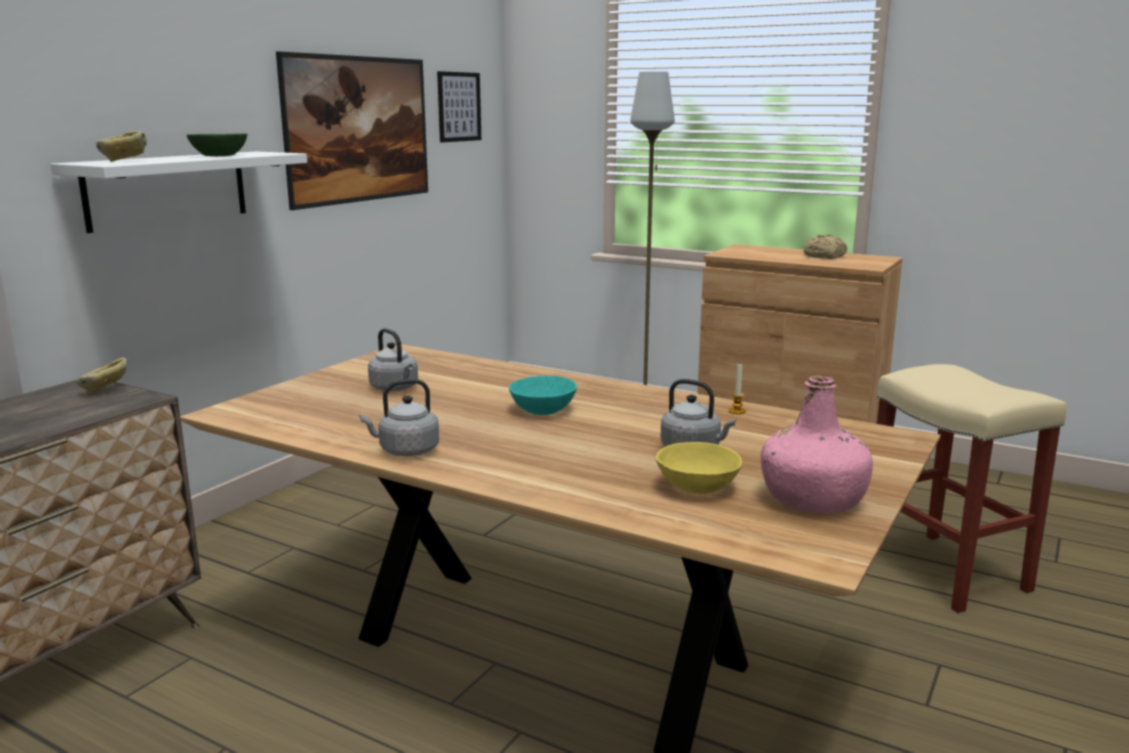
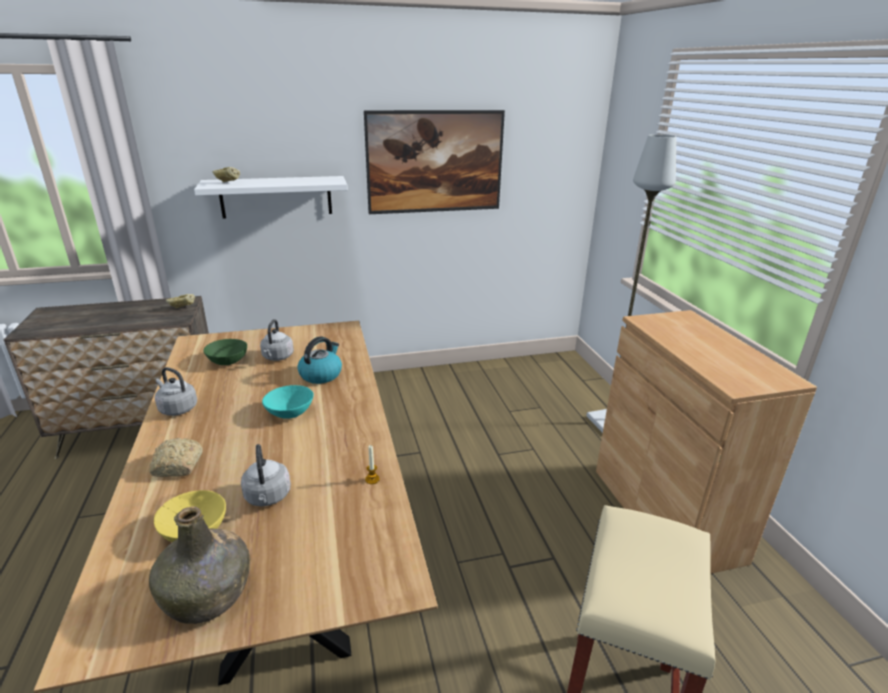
camera: 45 degrees right, 10 degrees up
green bowl [187,133,247,156] -> green bowl moved to [203,339,247,365]
picture [437,71,481,142] -> none
pink bottle [761,376,873,513] -> green bottle [149,506,250,624]
bread [803,234,847,259] -> bread moved to [149,438,203,477]
none -> kettle [297,336,342,384]

